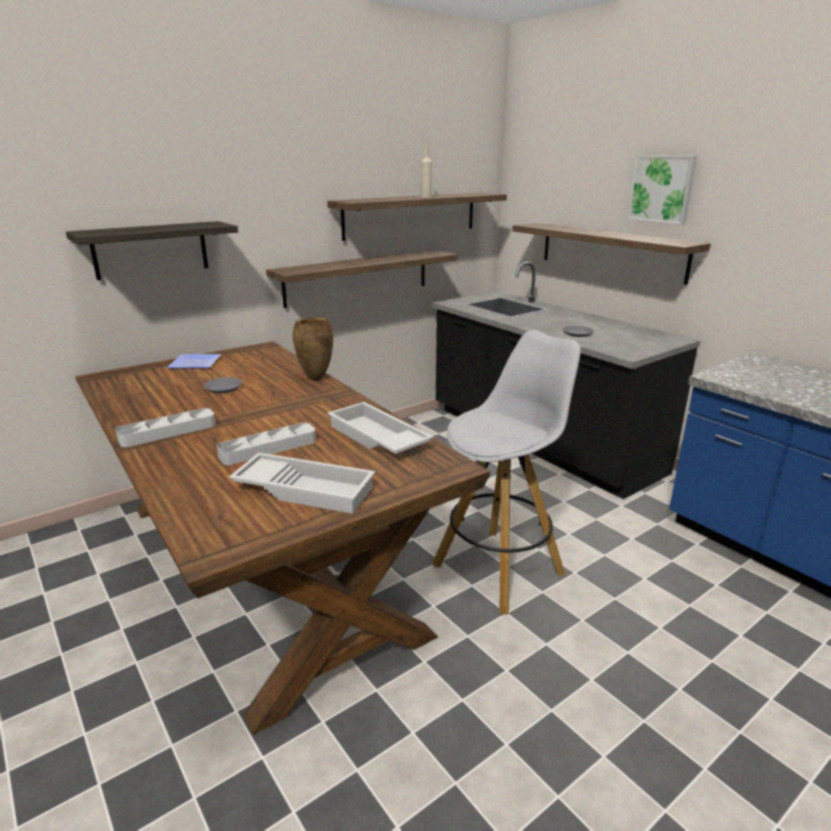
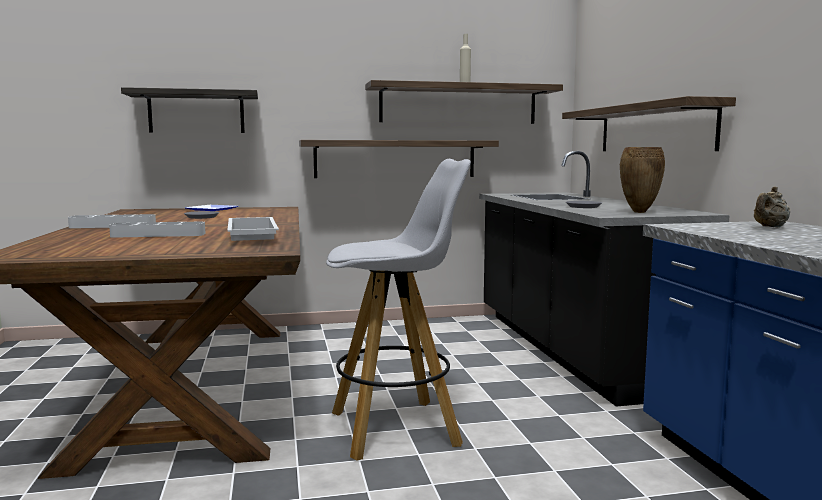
camera: 25 degrees right, 15 degrees down
white tray [229,452,375,514] -> none
brown vase [293,317,333,380] -> brown vase moved to [620,147,665,213]
picture [627,155,697,225] -> none
none -> beige teapot [753,186,790,227]

